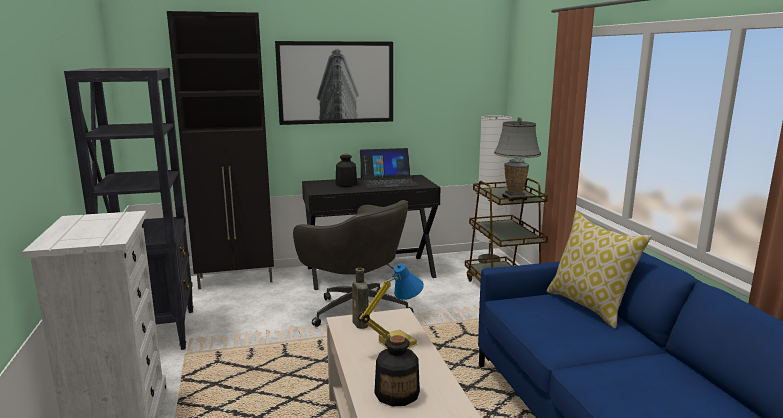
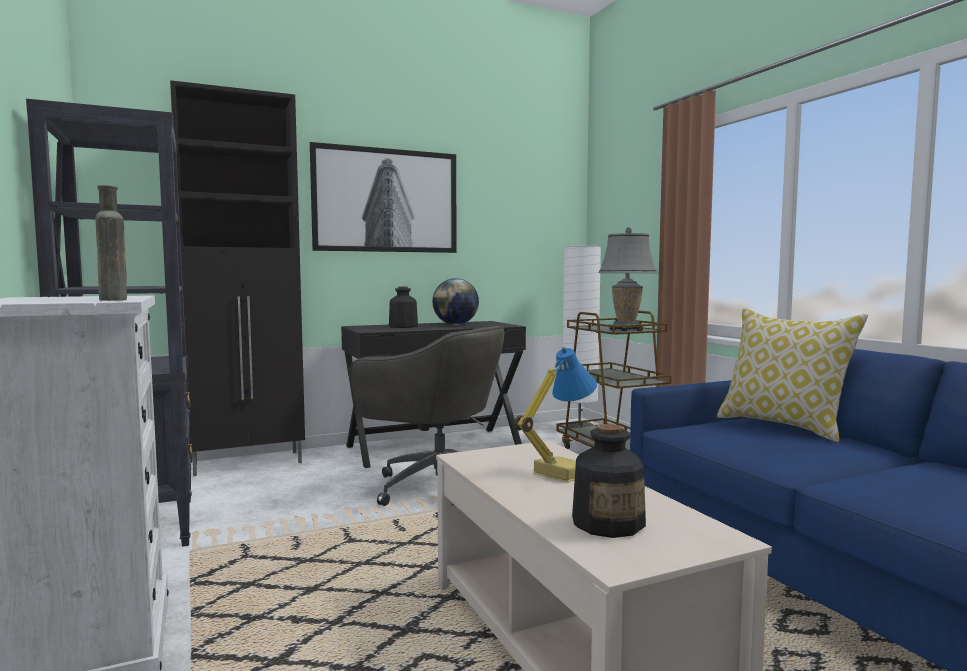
camera: 10 degrees left, 10 degrees down
brown bottle [352,268,369,329] -> brown bottle moved to [96,185,127,301]
laptop [360,148,418,188] -> globe [432,278,479,325]

